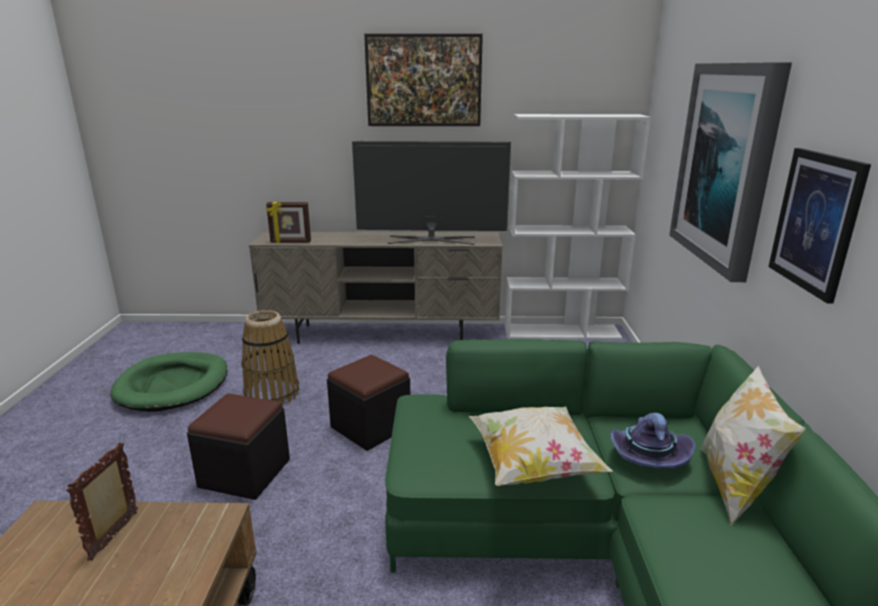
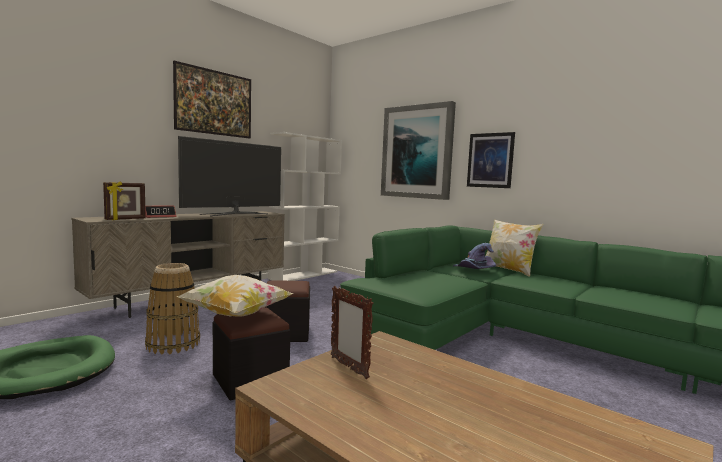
camera: 50 degrees left, 15 degrees down
pillow [469,407,613,486] -> pillow moved to [177,275,294,317]
none -> alarm clock [145,205,177,218]

